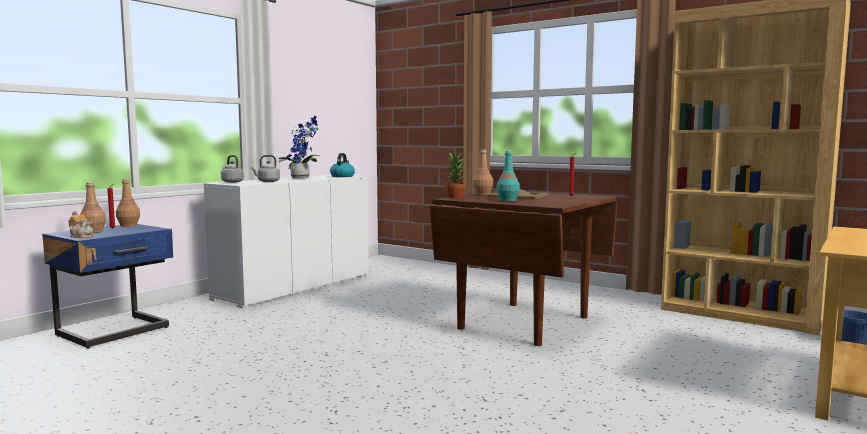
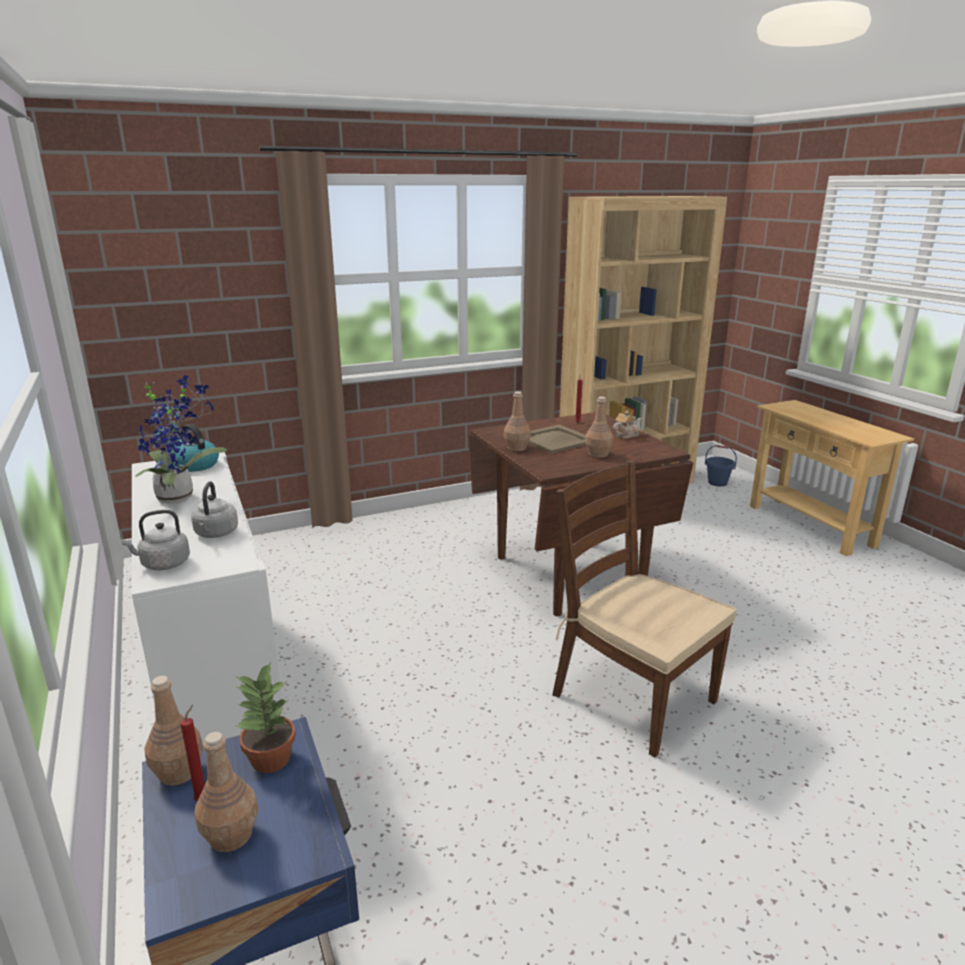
camera: 60 degrees left, 15 degrees up
teapot [68,211,93,238] -> teapot moved to [613,411,641,439]
potted plant [444,150,467,198] -> potted plant moved to [235,662,296,773]
turquoise bottle [496,151,520,201] -> brown bottle [585,397,613,458]
none -> brown chair [552,460,737,757]

